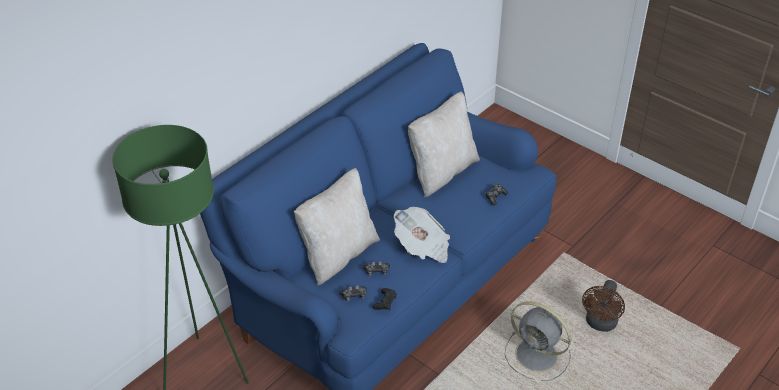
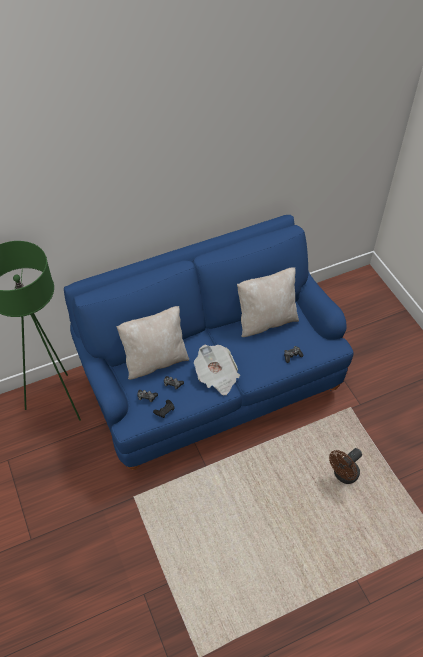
camera: 25 degrees right, 10 degrees up
grey fan [505,302,571,381] -> none

